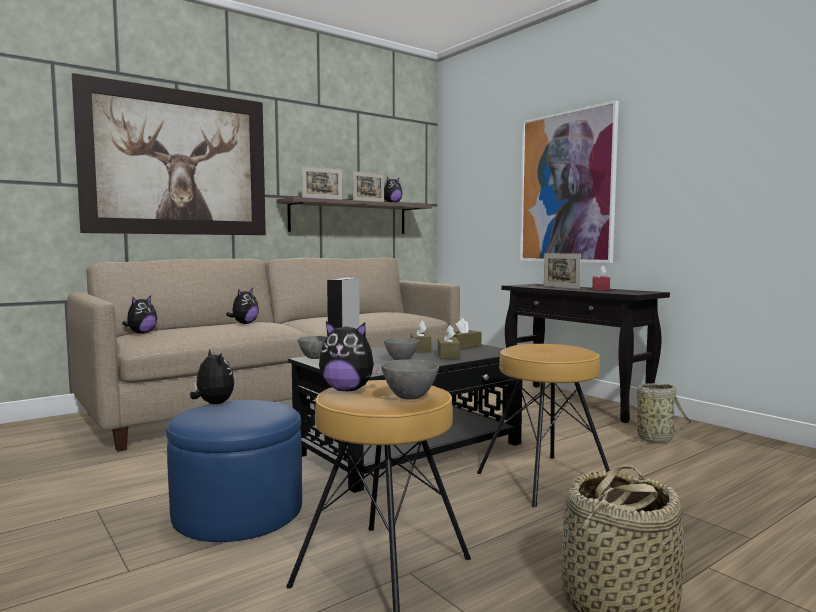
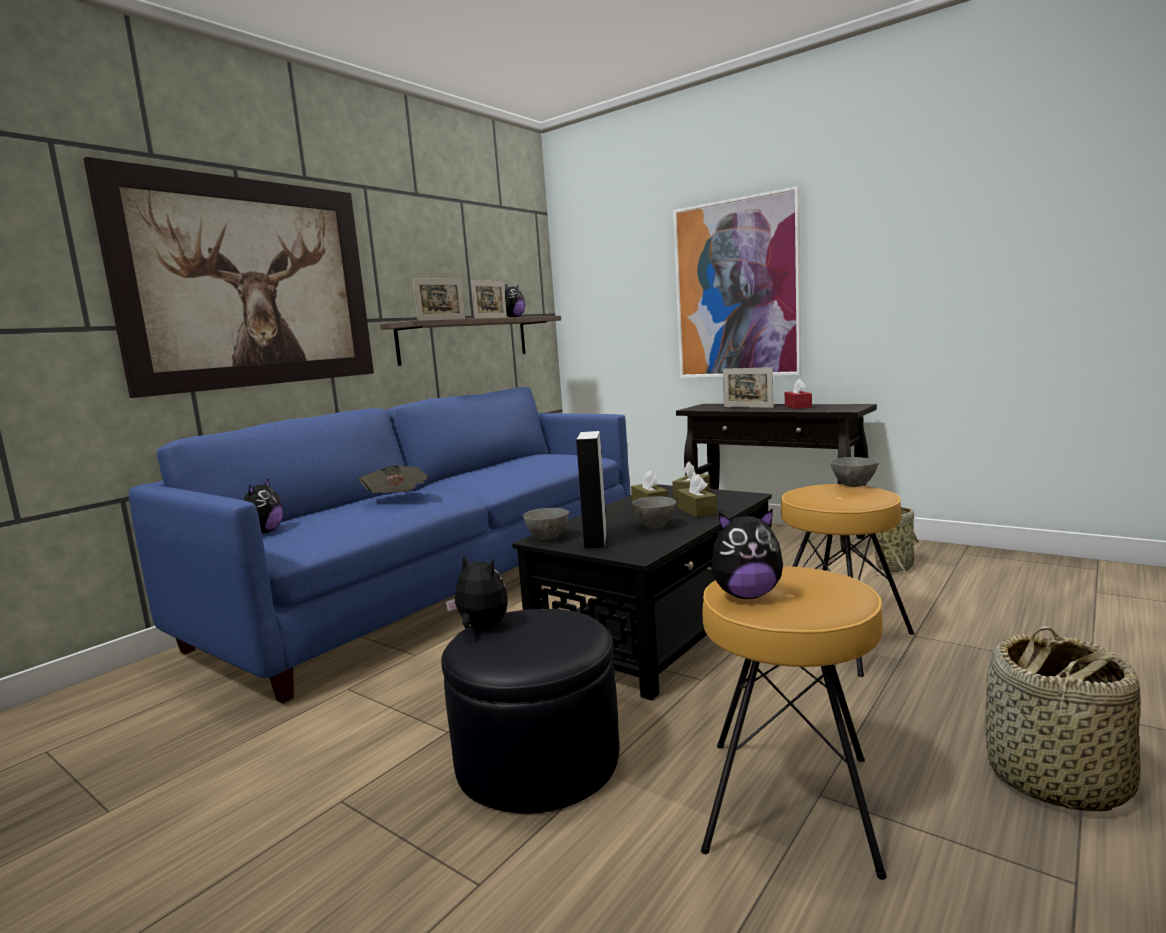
camera: 15 degrees left, 5 degrees up
beige sofa [67,258,460,452] -> blue sofa [129,387,631,703]
blue ottoman [166,400,302,542] -> black ottoman [441,609,619,814]
plush toy [226,288,259,324] -> newspaper [358,465,428,493]
grey bowl [381,359,439,400] -> grey bowl moved to [830,457,879,487]

